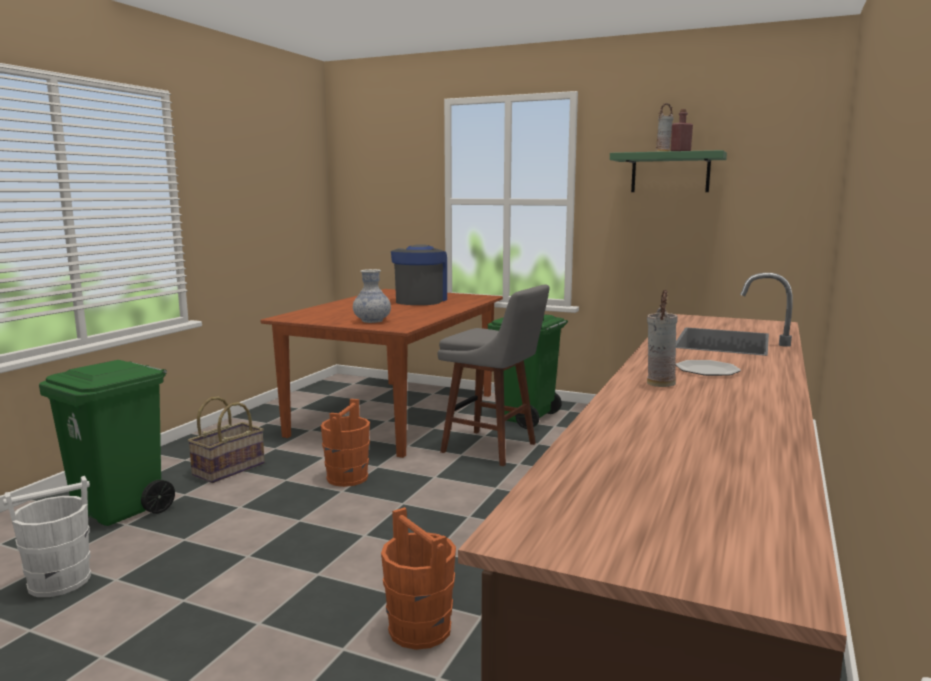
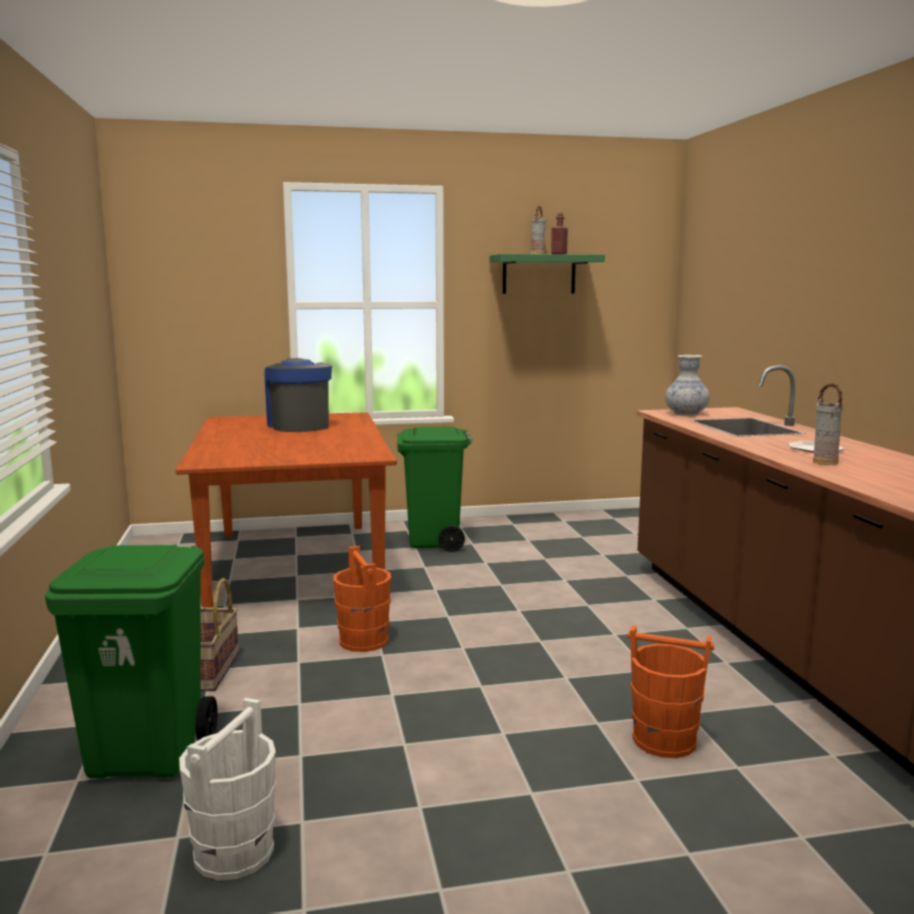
camera: 35 degrees left, 0 degrees up
vase [353,269,391,323] -> vase moved to [665,355,710,416]
grey stool [438,285,550,466] -> none

